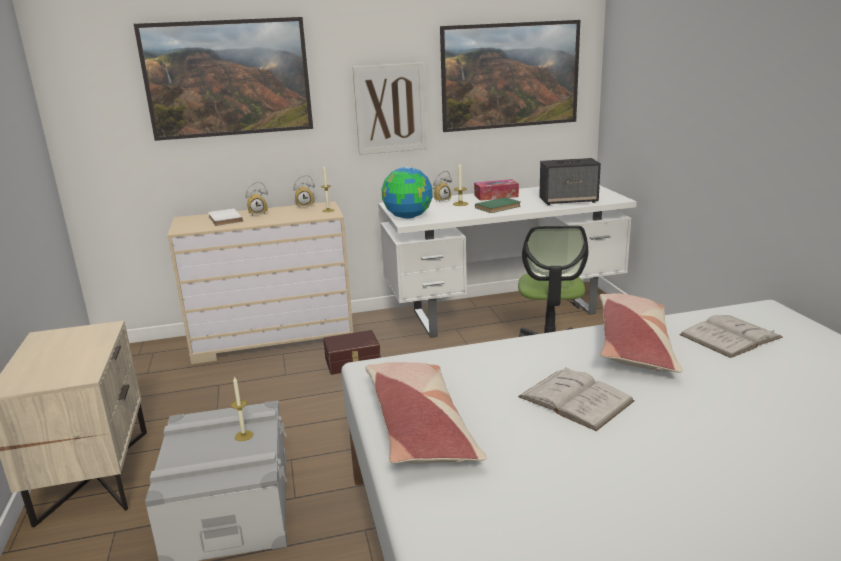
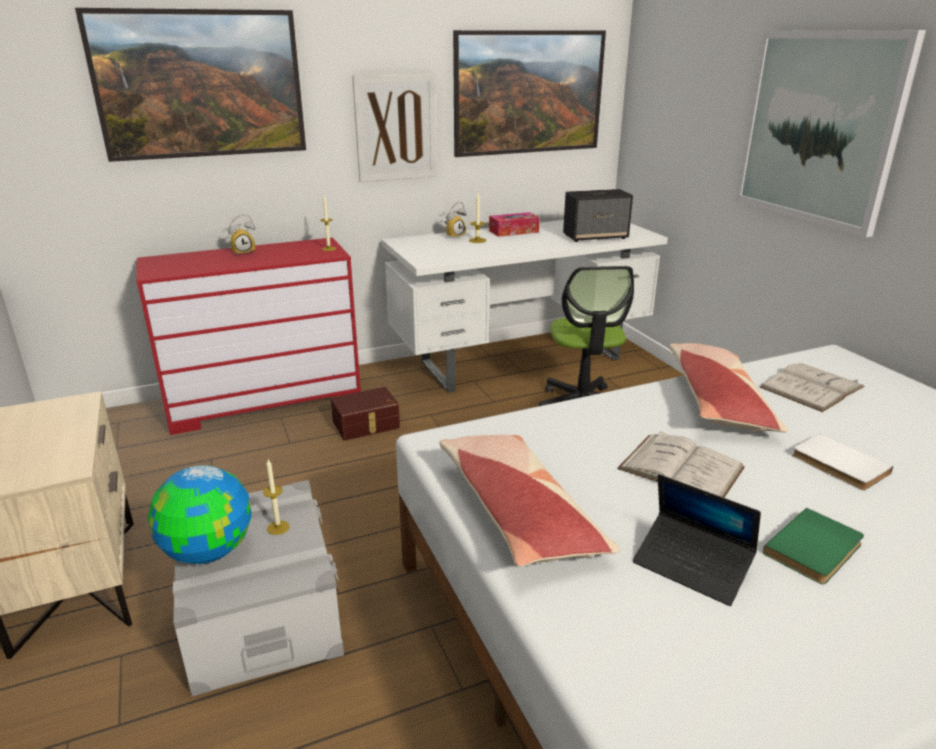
camera: 10 degrees left, 5 degrees up
beige dresser [167,201,354,364] -> red dresser [136,238,361,435]
white book [208,208,243,226] -> white book moved to [792,434,893,491]
alarm clock [293,175,315,207] -> none
globe [382,167,433,219] -> globe moved to [148,465,252,564]
green book [475,197,521,213] -> green book moved to [763,508,864,584]
none -> laptop [633,474,761,606]
none -> picture [735,30,926,237]

